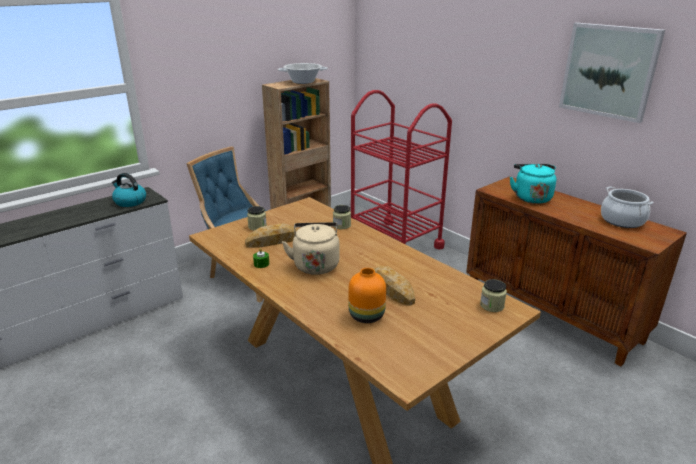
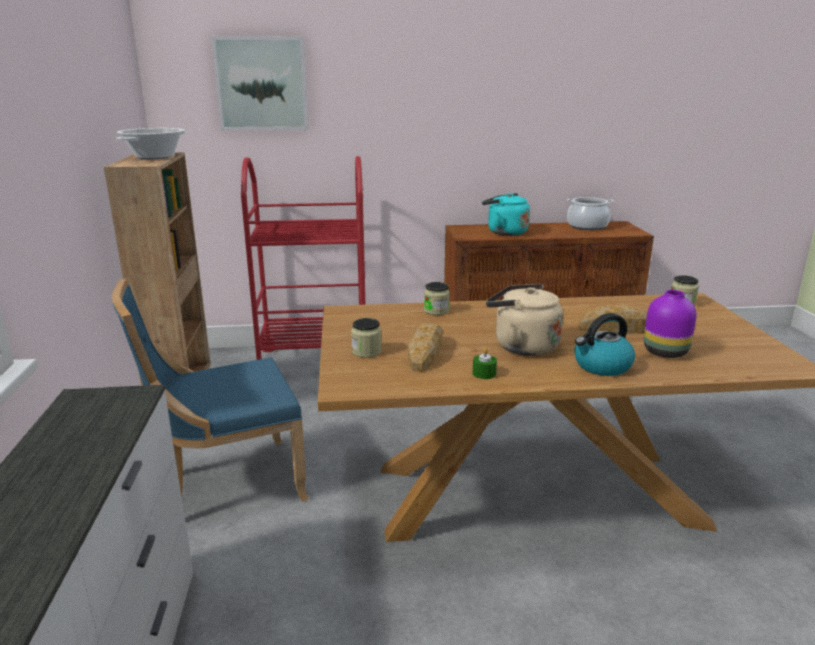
camera: 55 degrees left, 5 degrees down
kettle [112,173,146,207] -> kettle moved to [574,313,635,376]
orange vase [348,268,386,323] -> purple vase [644,290,697,358]
picture [559,23,665,123] -> picture moved to [211,36,309,131]

